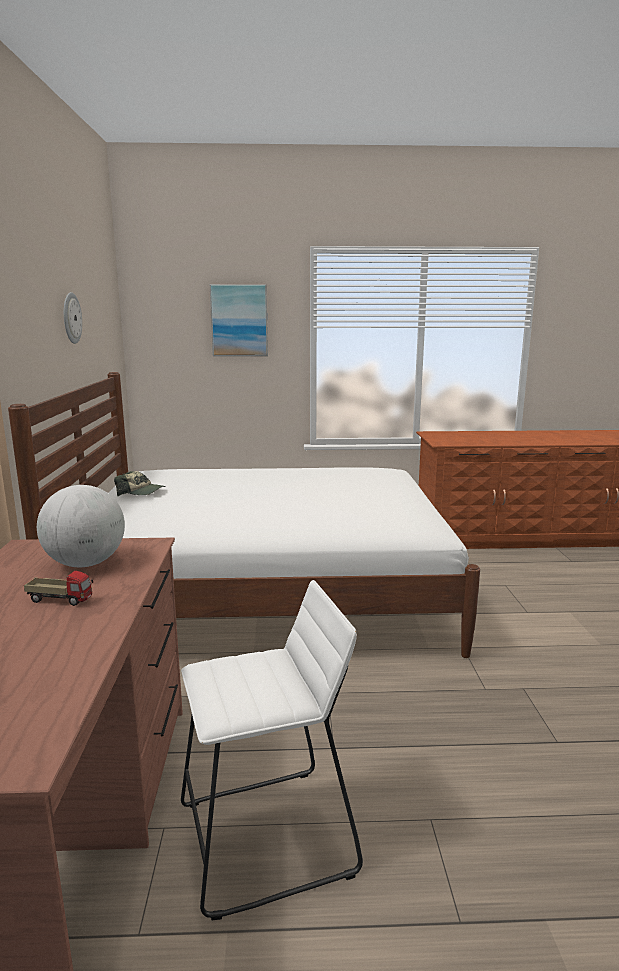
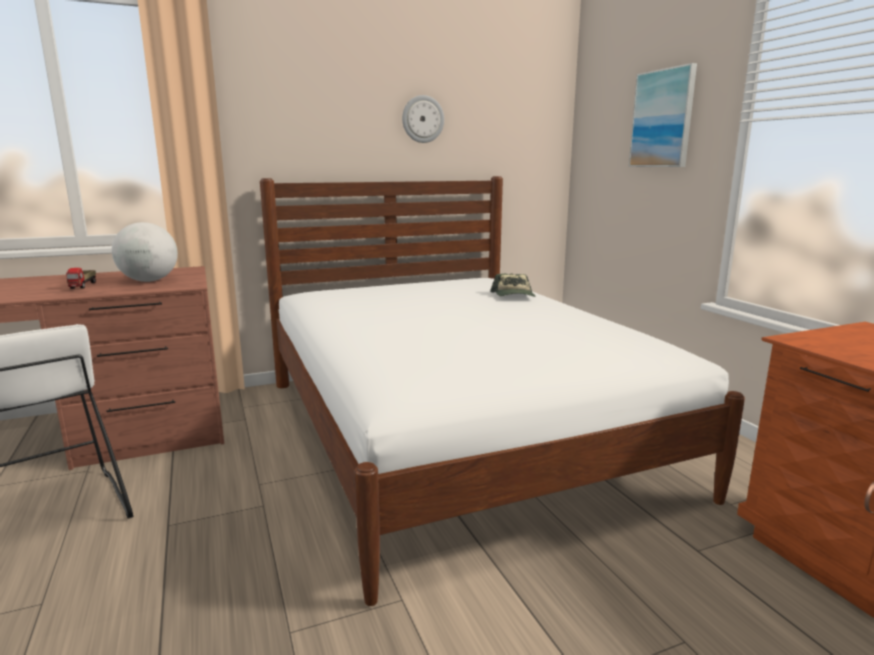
camera: 70 degrees right, 0 degrees up
cap [114,471,166,496] -> cap moved to [490,274,536,297]

